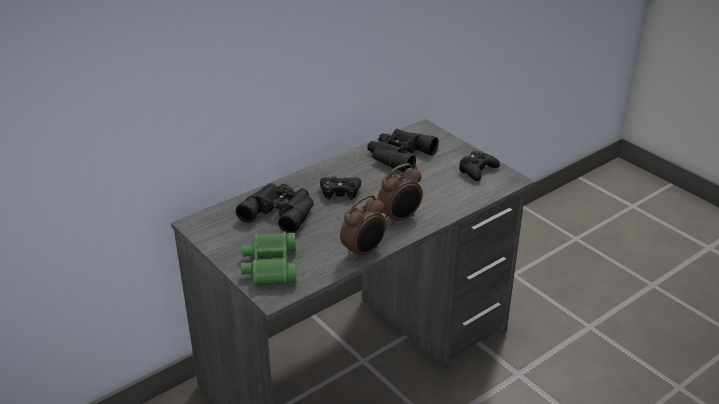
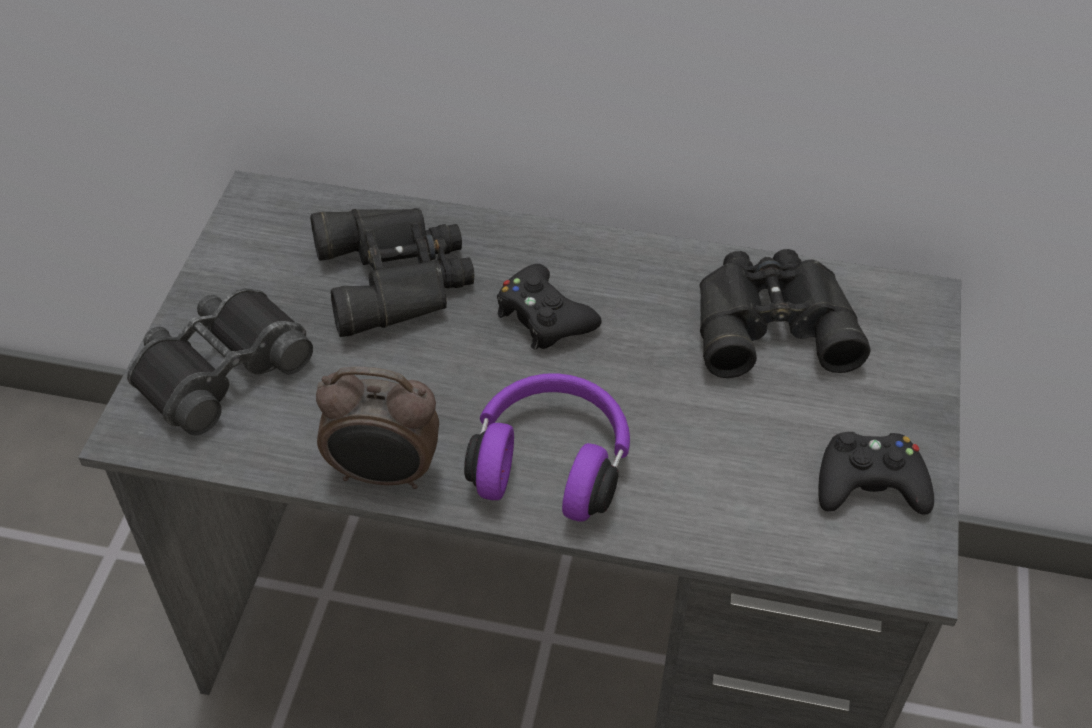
camera: 50 degrees right, 15 degrees up
green binoculars [241,231,297,286] -> black binoculars [127,288,313,435]
alarm clock [378,163,423,225] -> purple headphones [464,373,630,522]

